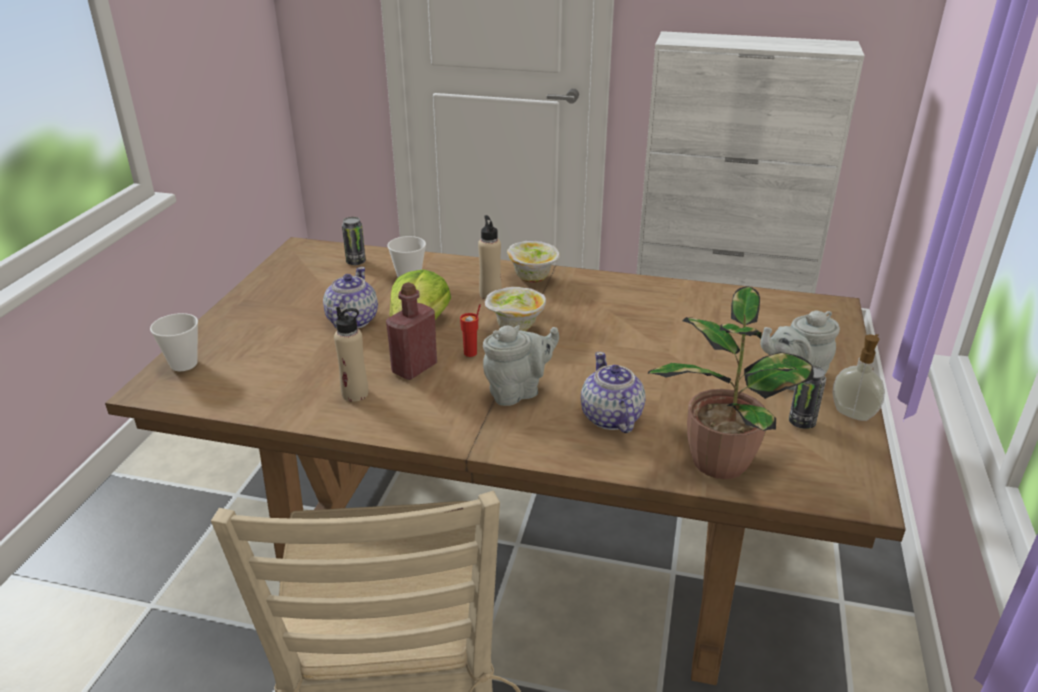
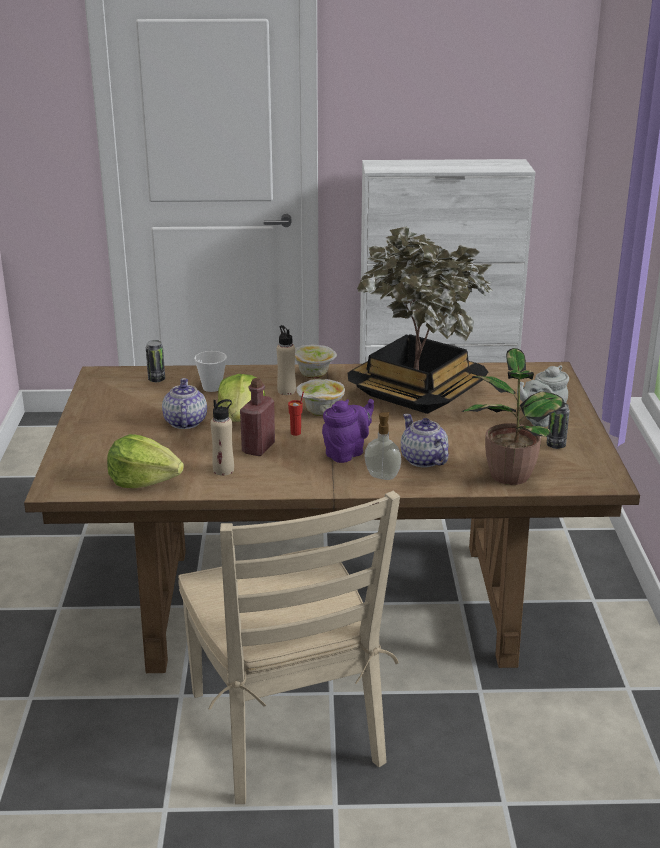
camera: 15 degrees left, 5 degrees down
cup [150,313,198,371] -> none
grey teapot [483,325,559,406] -> purple teapot [322,399,374,463]
soap dispenser [832,334,885,421] -> soap dispenser moved to [365,412,401,480]
none -> lettuce [107,434,184,488]
none -> potted plant [348,227,493,414]

